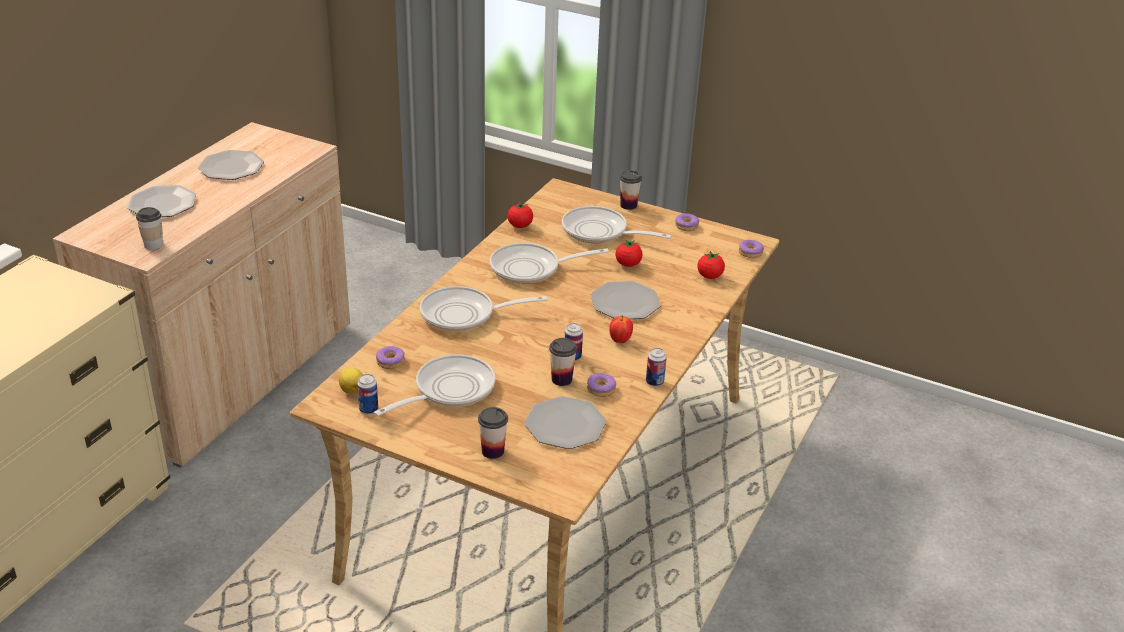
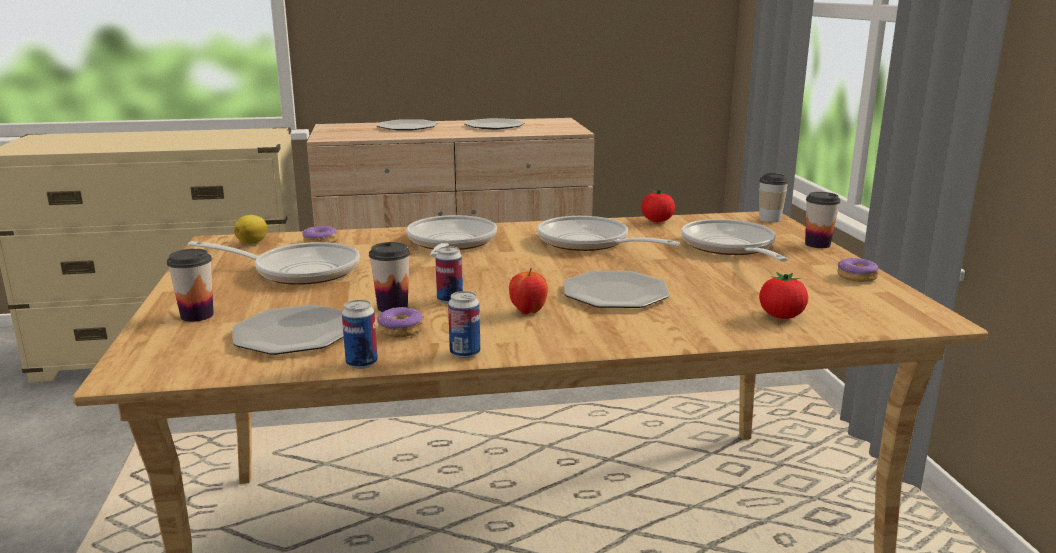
camera: 55 degrees right, 15 degrees down
cup [136,207,163,250] -> cup moved to [759,173,789,222]
can [357,374,378,414] -> can moved to [342,300,378,369]
frying pan [420,286,547,331] -> frying pan turned 45 degrees clockwise [406,215,497,257]
tomato [615,239,643,267] -> none
donut [739,240,764,258] -> none

